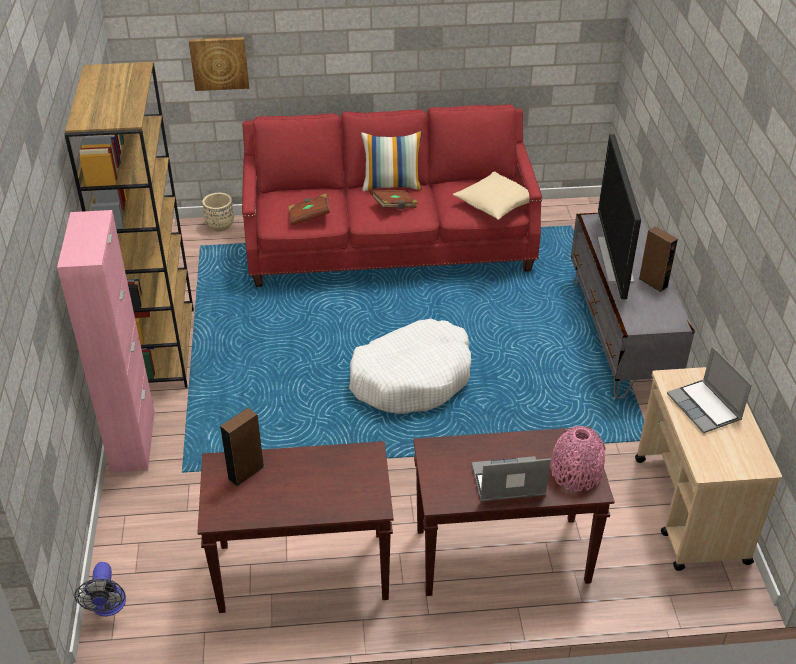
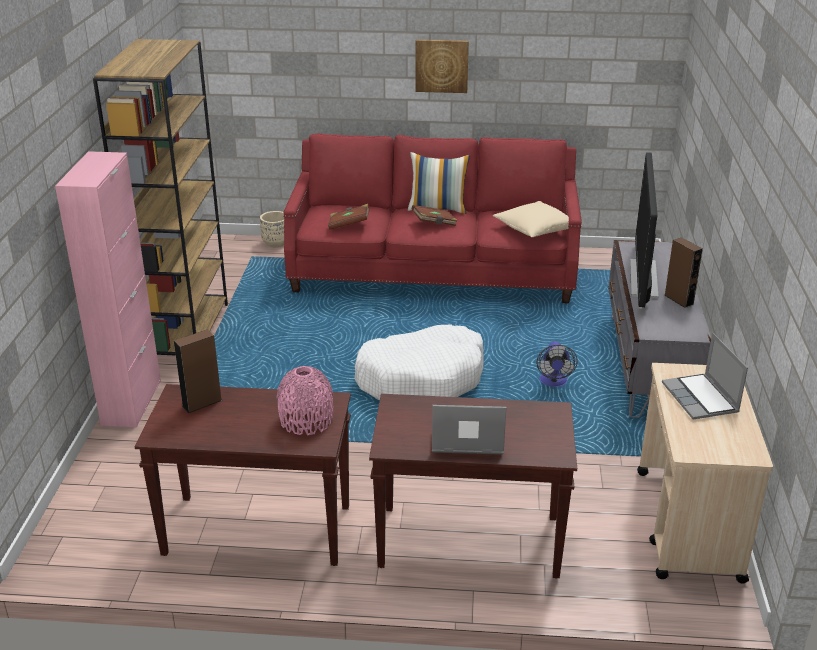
camera: 10 degrees right, 10 degrees down
fan [74,562,126,616] -> fan moved to [537,341,578,387]
picture [189,37,249,91] -> picture moved to [415,39,469,93]
pink vase [551,426,606,491] -> pink vase moved to [276,366,334,436]

